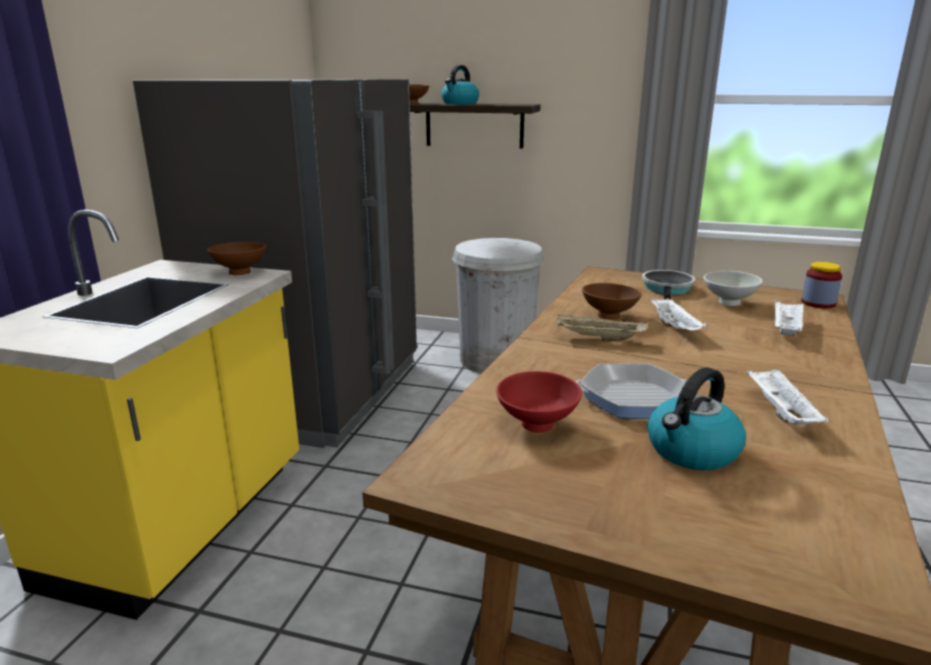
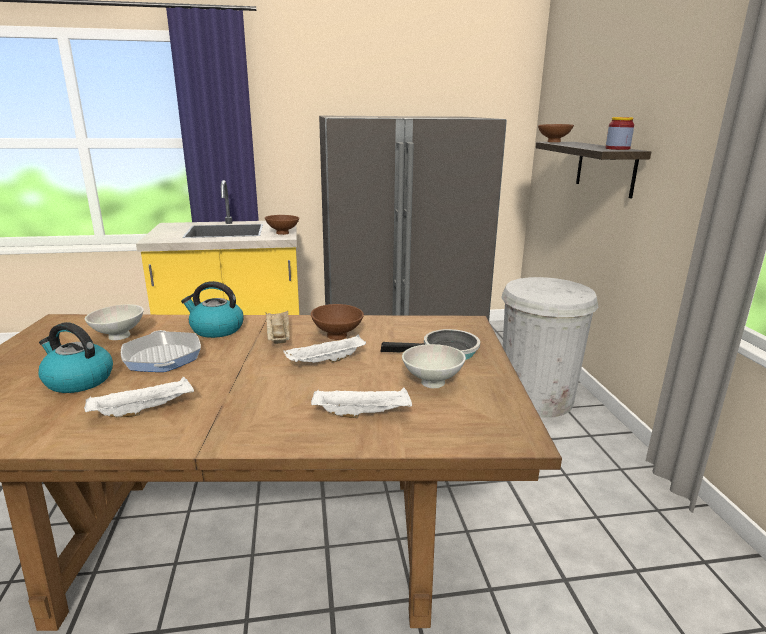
camera: 65 degrees right, 0 degrees up
kettle [441,65,479,104] -> kettle moved to [181,281,244,338]
red bowl [496,371,582,433] -> white bowl [85,304,144,340]
jar [801,262,842,308] -> jar moved to [605,117,634,150]

